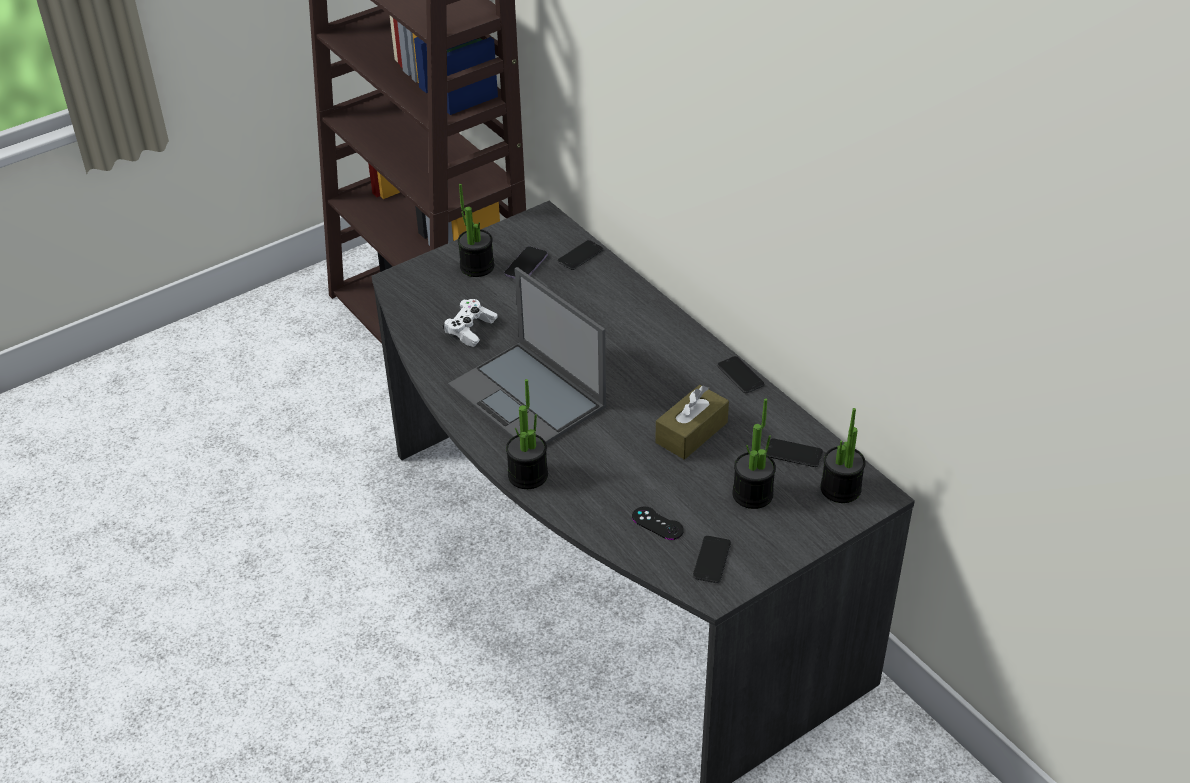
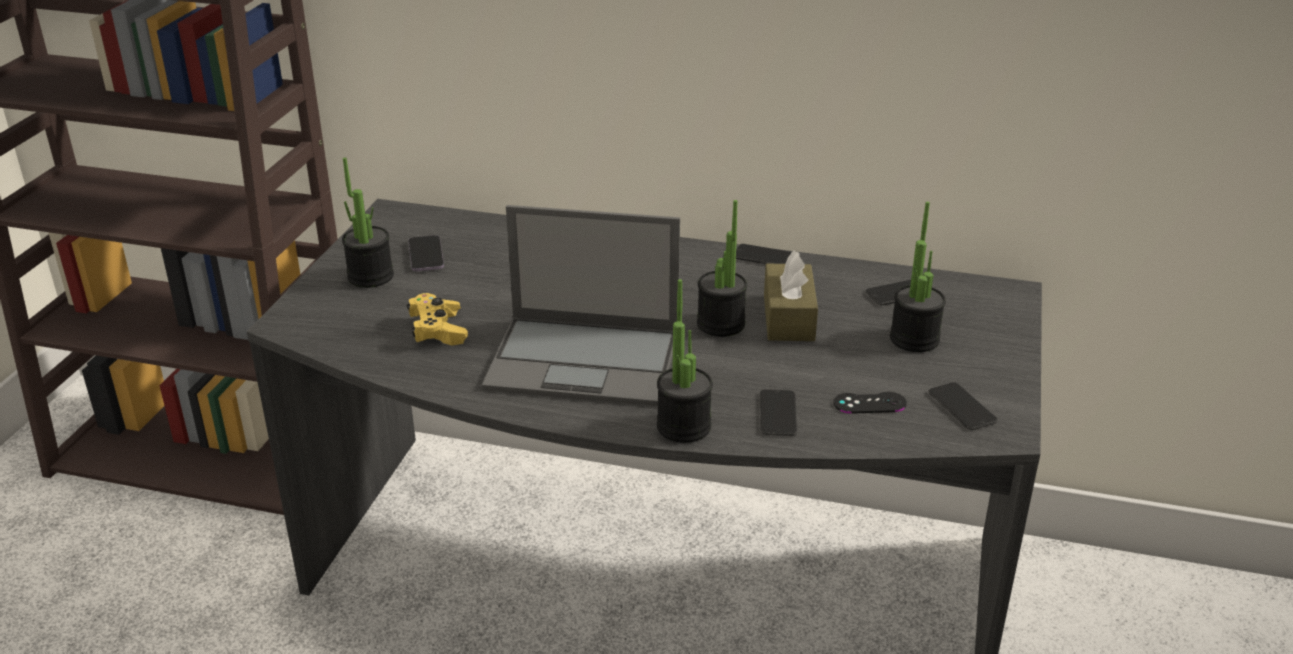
camera: 40 degrees left, 10 degrees down
white game controller [443,299,497,347] -> yellow game controller [407,293,468,346]
phone [557,240,604,270] -> phone moved to [760,389,797,436]
potted plant [820,408,866,503] -> potted plant moved to [697,200,747,337]

